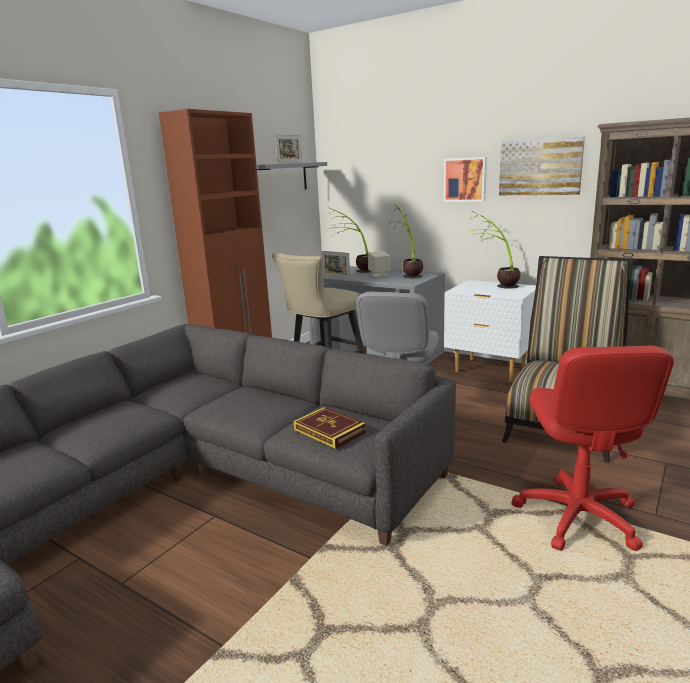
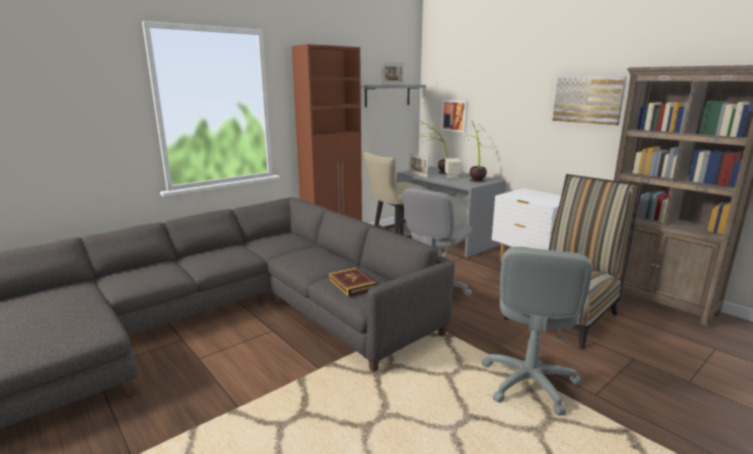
camera: 15 degrees right, 0 degrees up
picture [444,157,487,202] -> picture moved to [441,100,468,132]
potted plant [470,211,520,289] -> none
red office chair [511,346,674,551] -> grey office chair [481,246,593,416]

